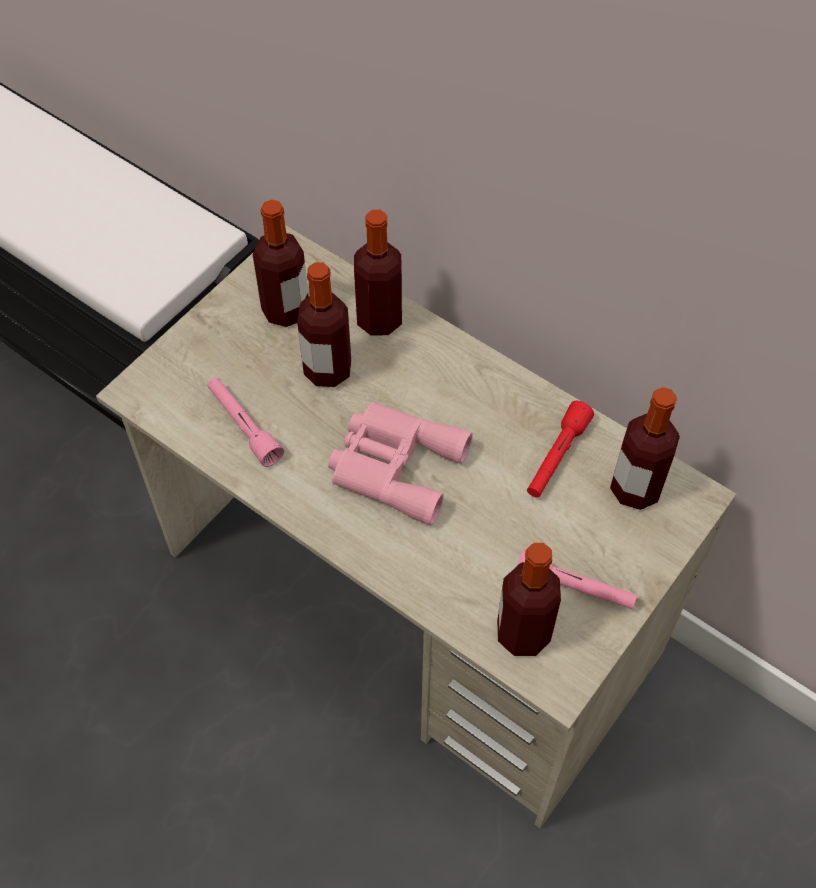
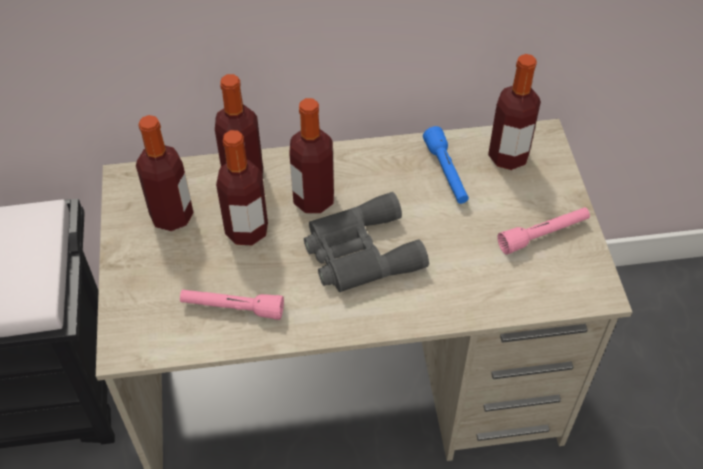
camera: 45 degrees left, 5 degrees down
pink binoculars [328,402,473,526] -> grey binoculars [304,192,429,292]
bottle [497,543,561,656] -> bottle moved to [289,98,334,213]
red flashlight [527,401,594,498] -> blue flashlight [423,126,469,204]

